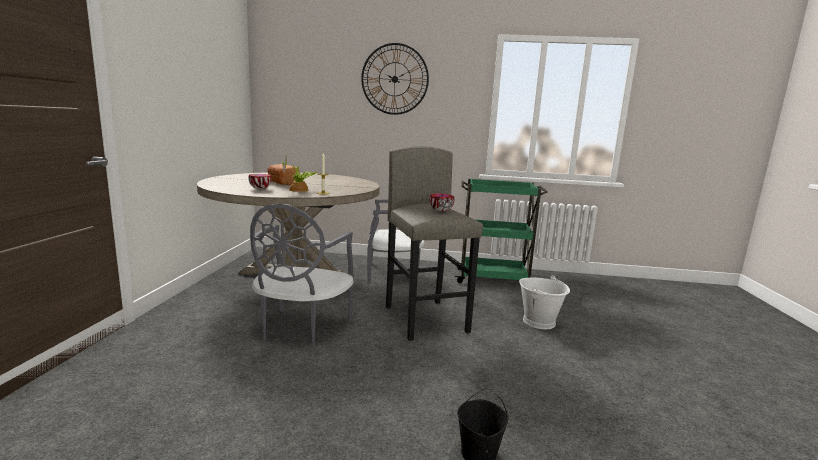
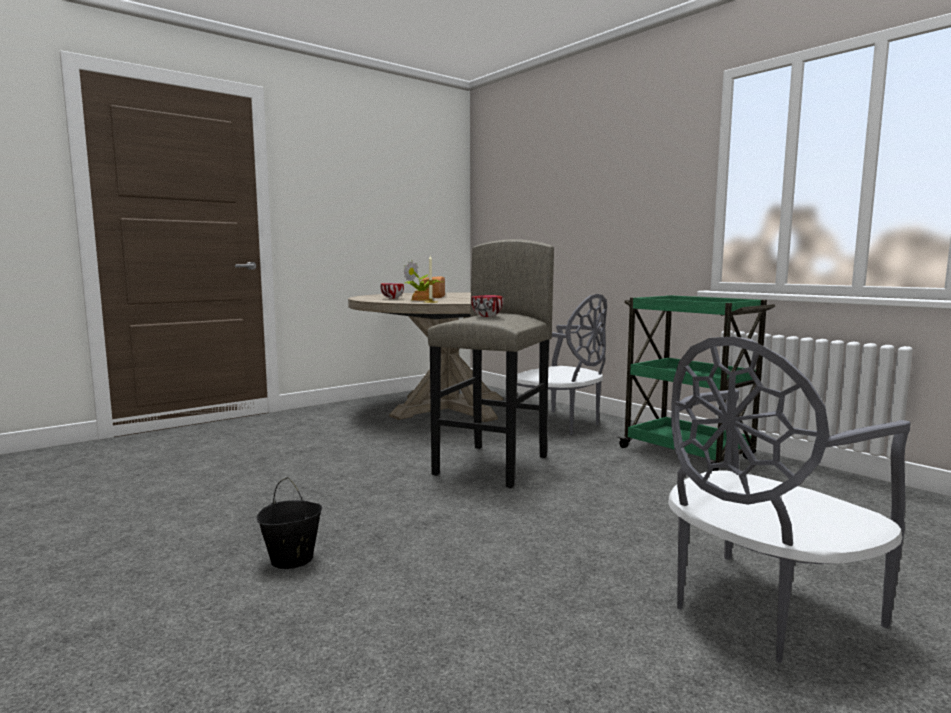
camera: 45 degrees right, 5 degrees down
grey chair [250,204,354,347] -> grey chair moved to [668,336,911,663]
wall clock [361,43,429,115] -> none
white bucket [519,275,570,329] -> none

